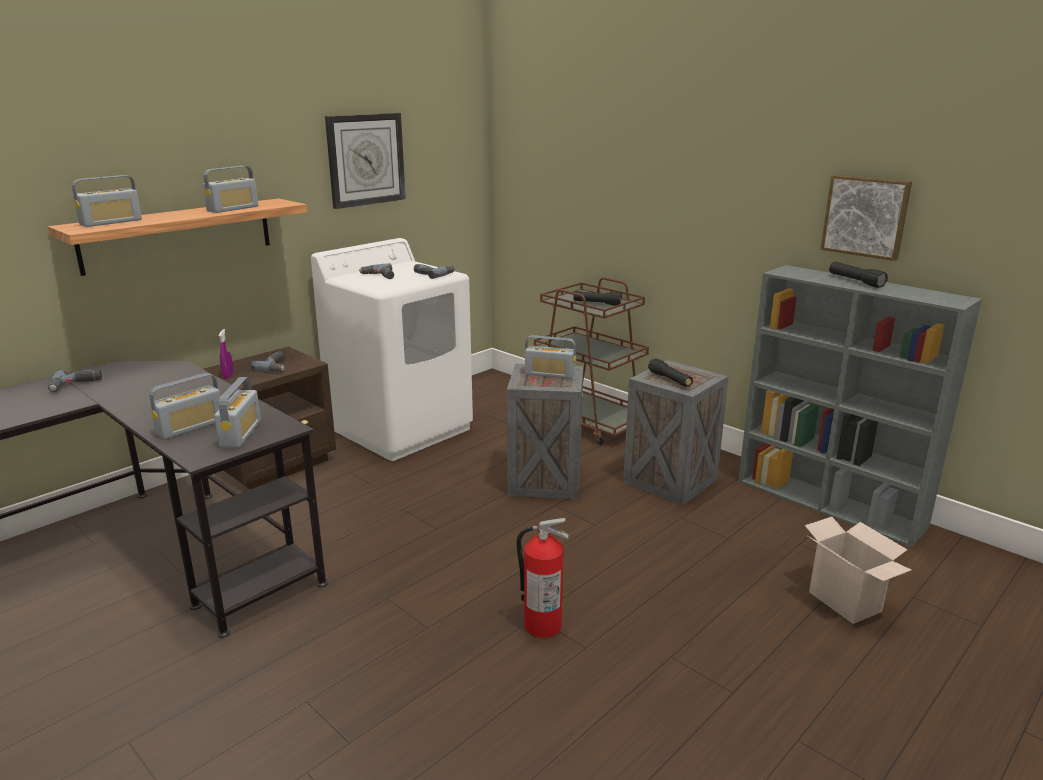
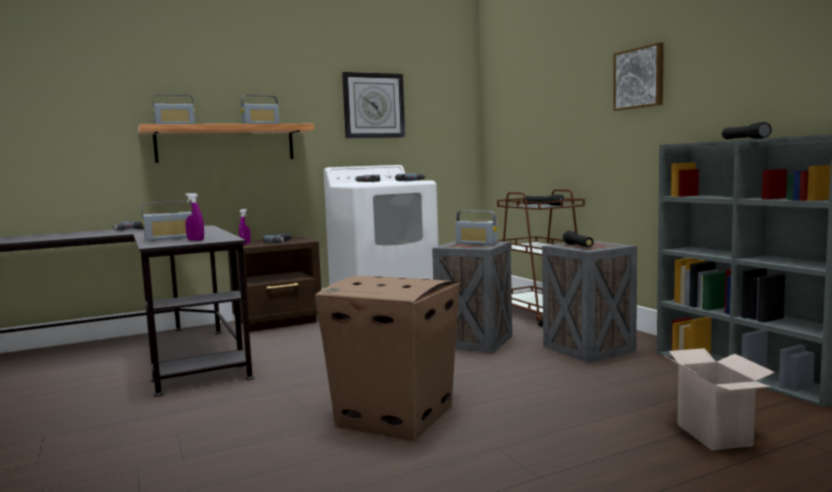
camera: 20 degrees right, 15 degrees down
radio [214,377,261,448] -> purple spray bottle [185,193,204,241]
fire extinguisher [517,518,569,638] -> cardboard box [315,276,460,441]
picture [821,175,912,261] -> picture moved to [613,42,664,111]

